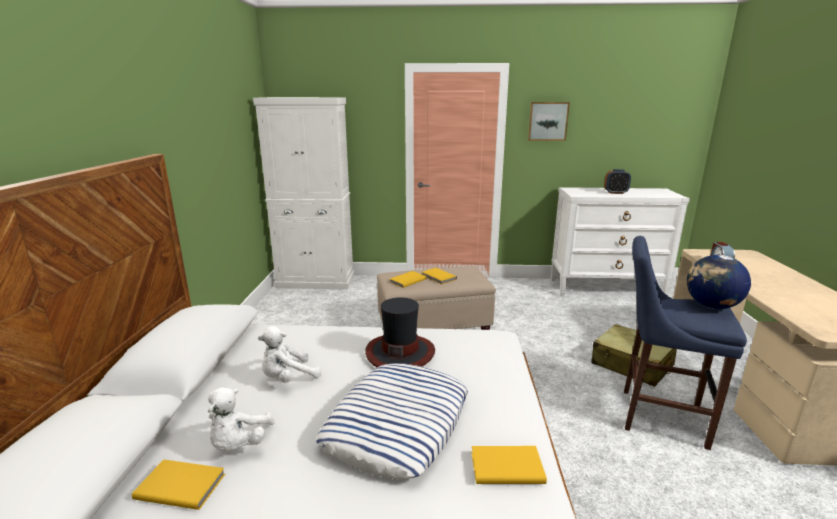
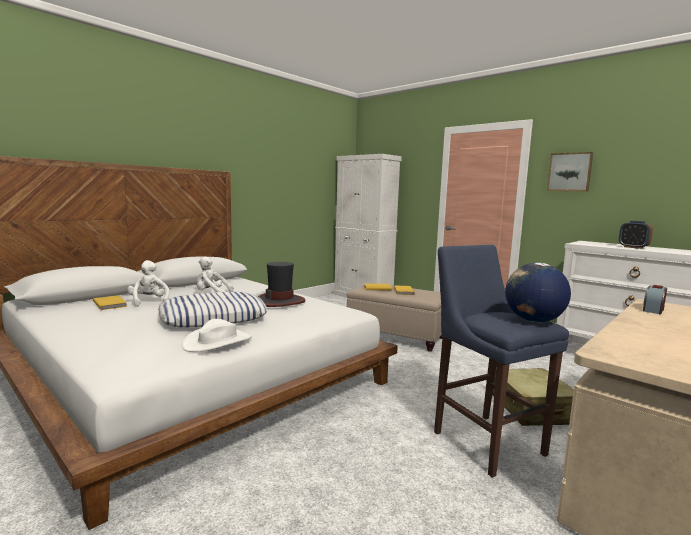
camera: 40 degrees right, 10 degrees down
white plush toy [208,387,274,451] -> white plush toy turned 105 degrees clockwise [127,260,169,307]
yellow book [471,446,547,484] -> white hat [182,319,252,352]

